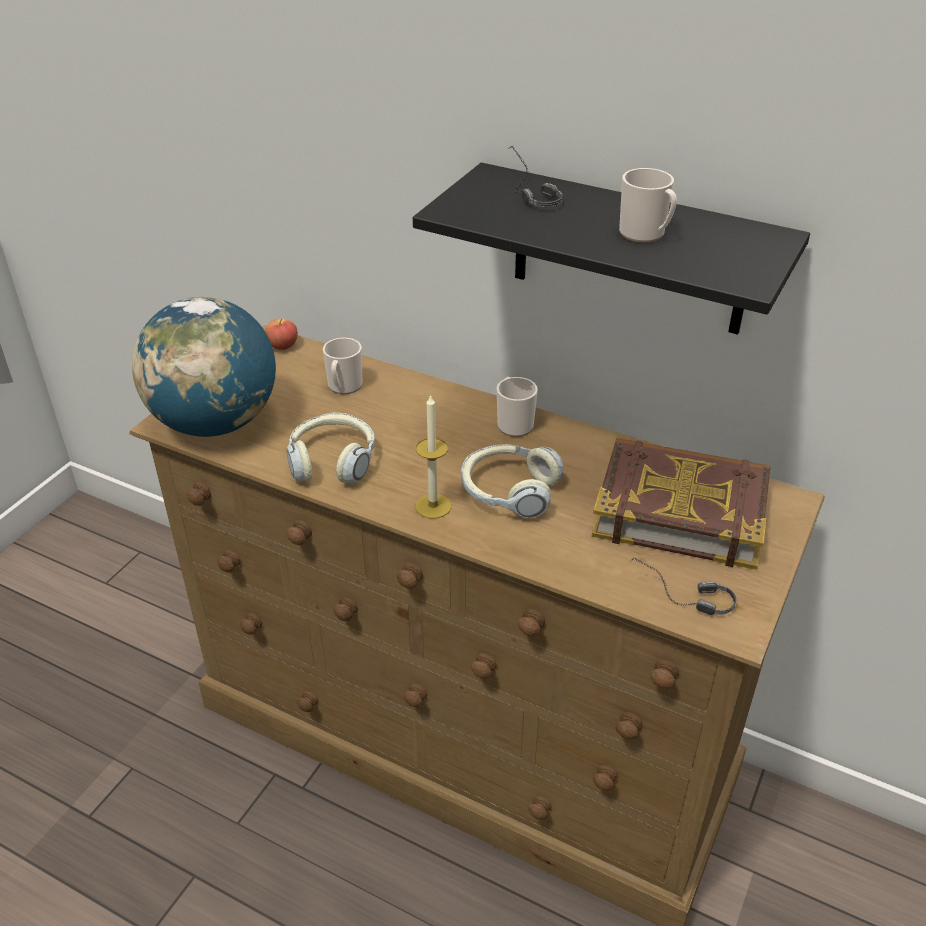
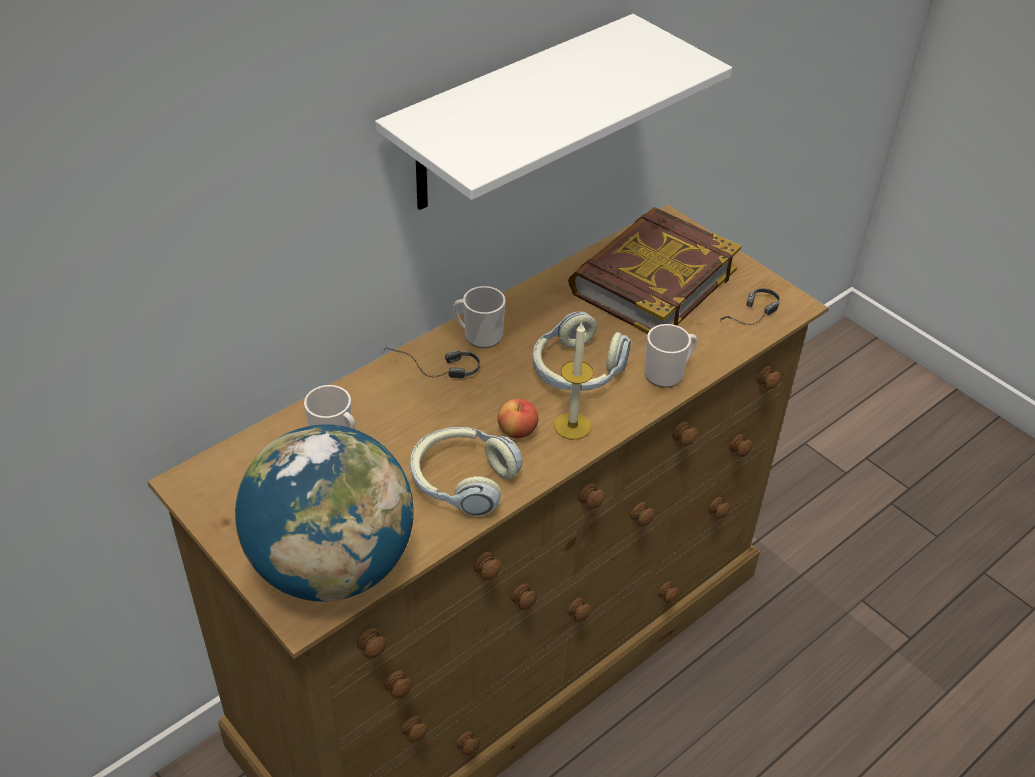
camera: 70 degrees left, 5 degrees up
apple [265,319,298,350] -> apple moved to [498,399,538,438]
black shelf [413,163,810,335] -> white shelf [375,14,732,210]
headphones [508,146,562,207] -> headphones moved to [382,347,480,378]
mug [619,168,677,243] -> mug moved to [645,324,697,388]

